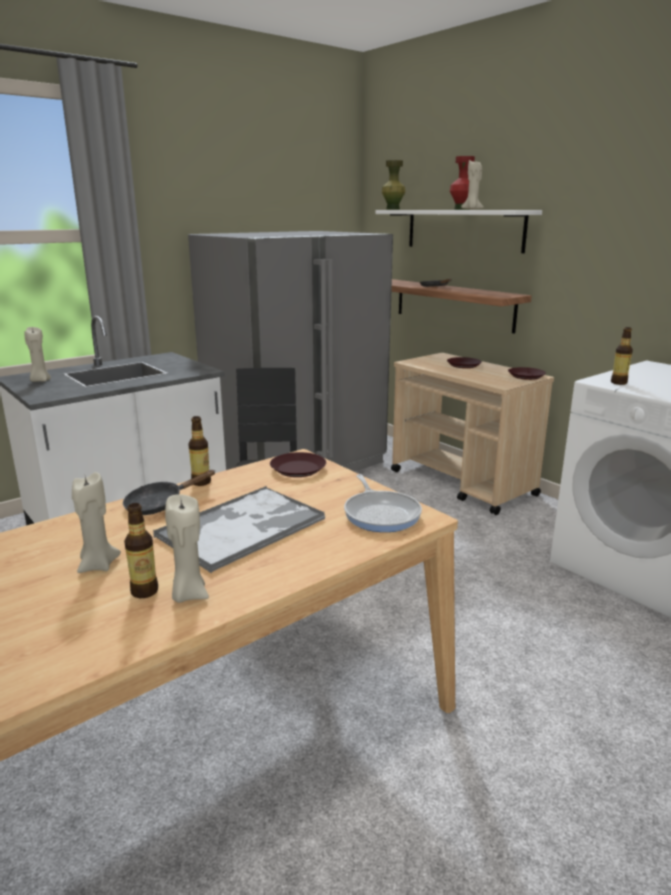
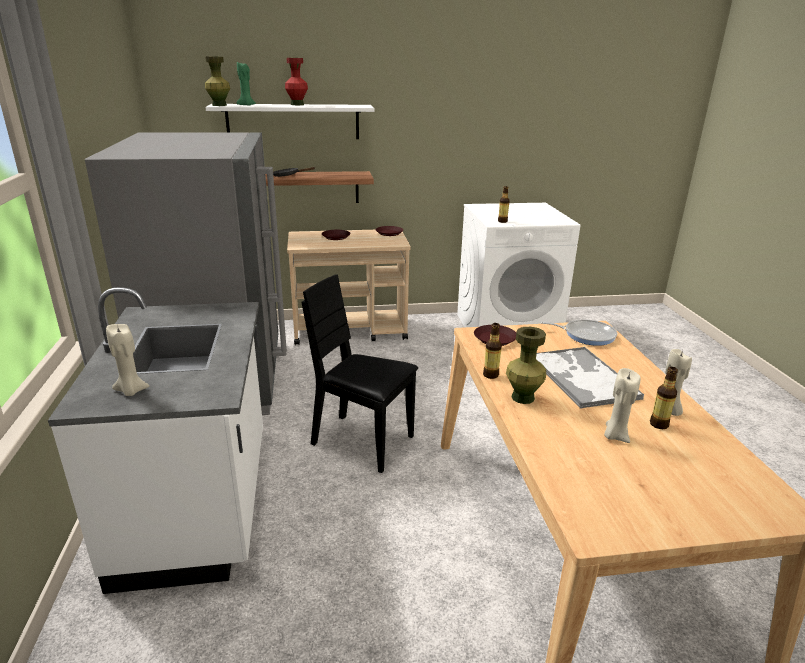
camera: 60 degrees left, 5 degrees up
black frying pan [123,470,216,515] -> green vase [506,327,546,404]
beige candle [461,160,484,210] -> none
none -> green candle [236,62,256,105]

